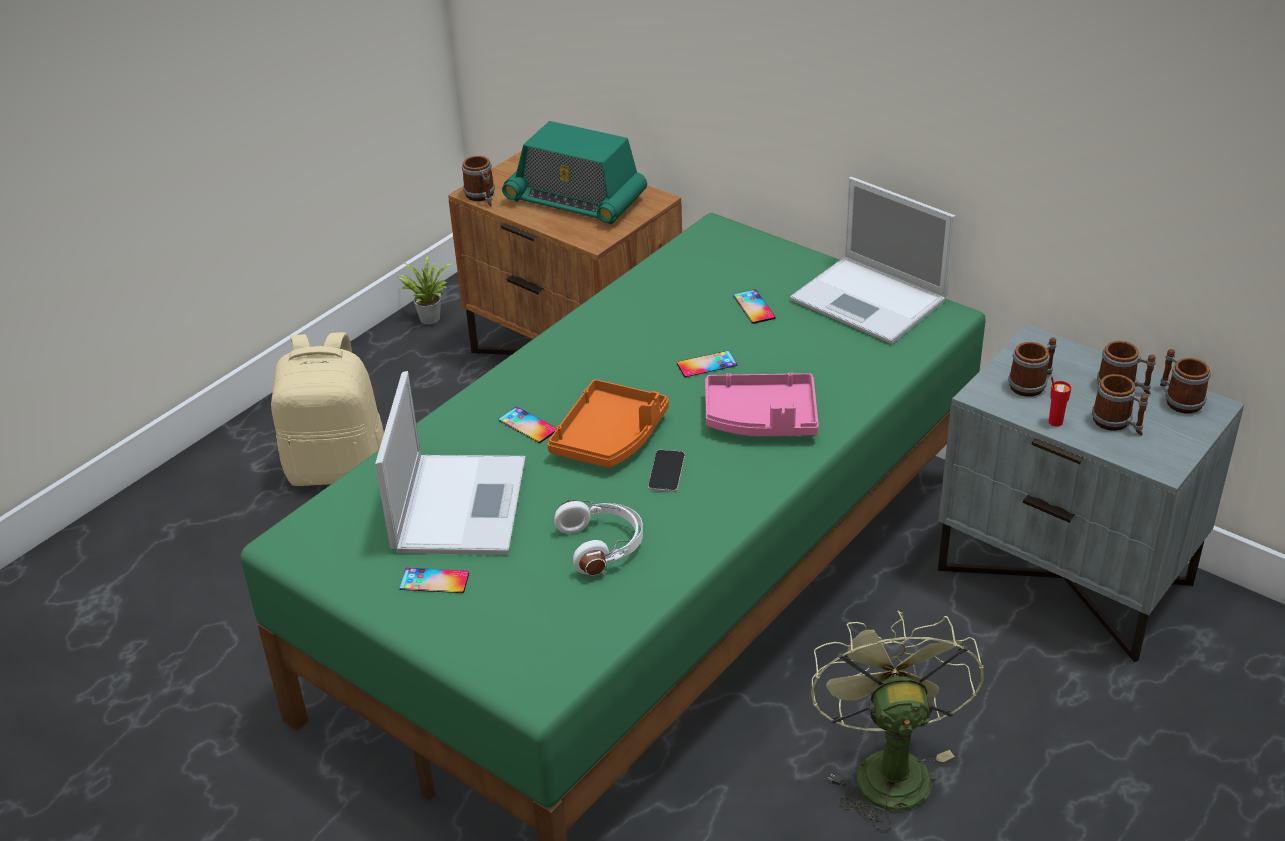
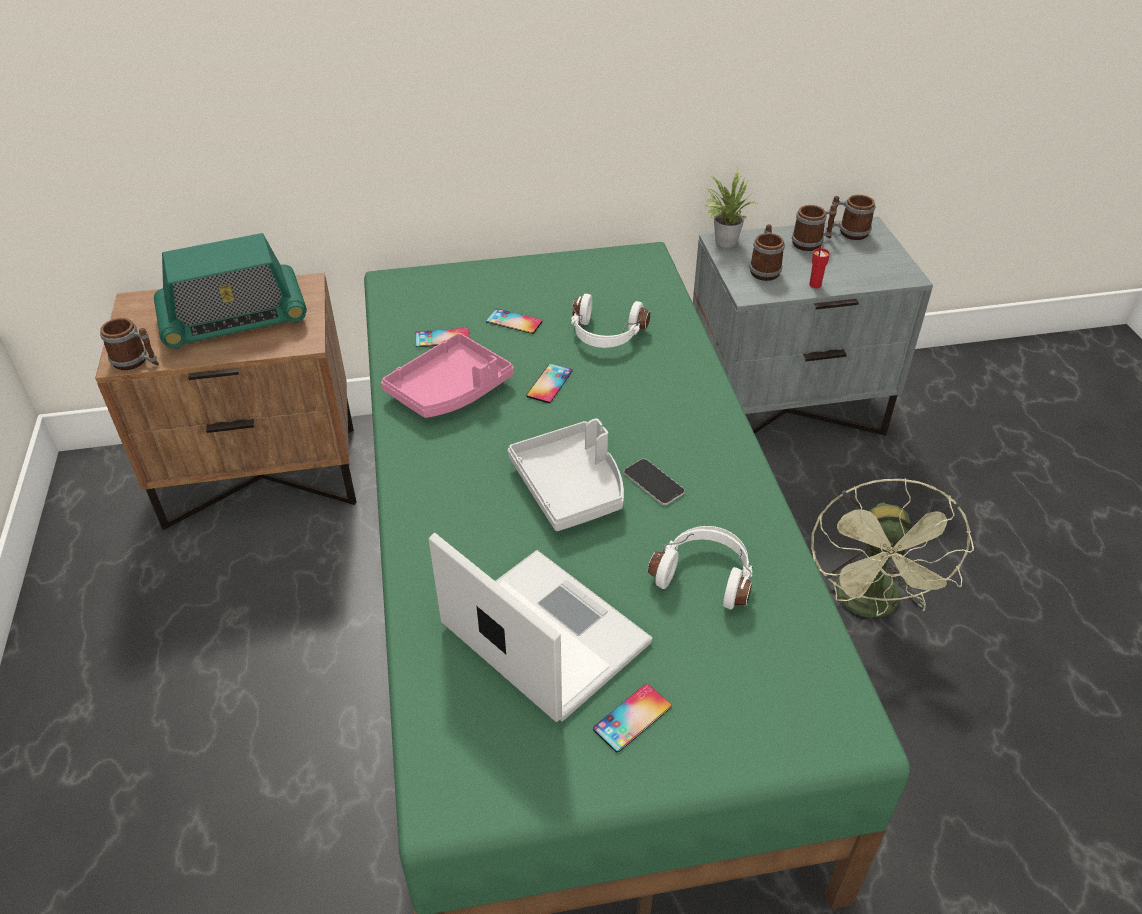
camera: 50 degrees left, 5 degrees up
beige backpack [271,332,384,486] -> none
potted plant [397,256,452,324] -> potted plant moved to [703,169,756,247]
phone [498,407,556,443] -> phone moved to [415,328,469,347]
orange tray [547,379,669,468] -> grey tray [508,418,624,531]
pink tray [705,373,819,436] -> pink tray moved to [381,333,514,418]
laptop [790,177,956,344] -> none
green fan [811,611,984,831] -> green fan turned 120 degrees counterclockwise [811,478,974,618]
mug [1092,374,1148,435] -> none
none -> white headphones [571,294,650,348]

